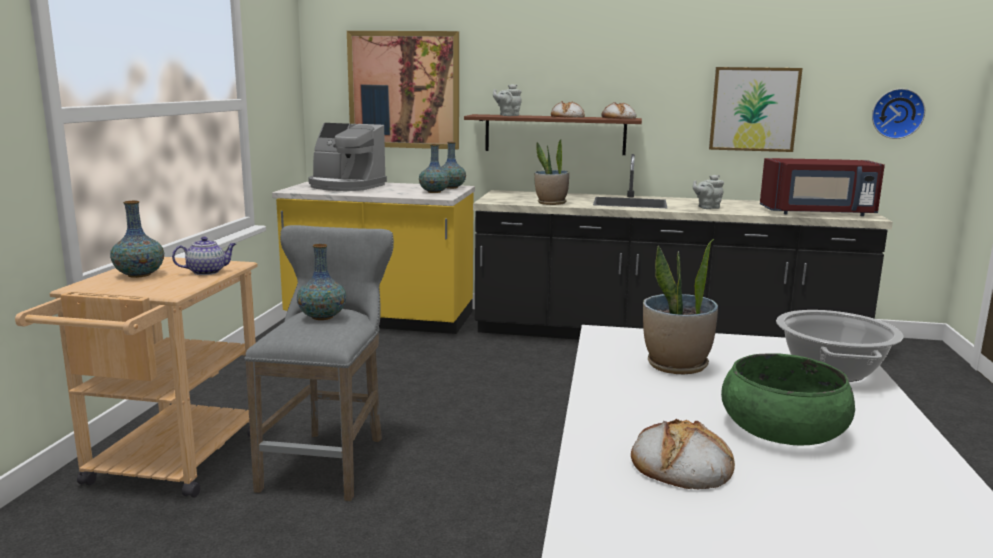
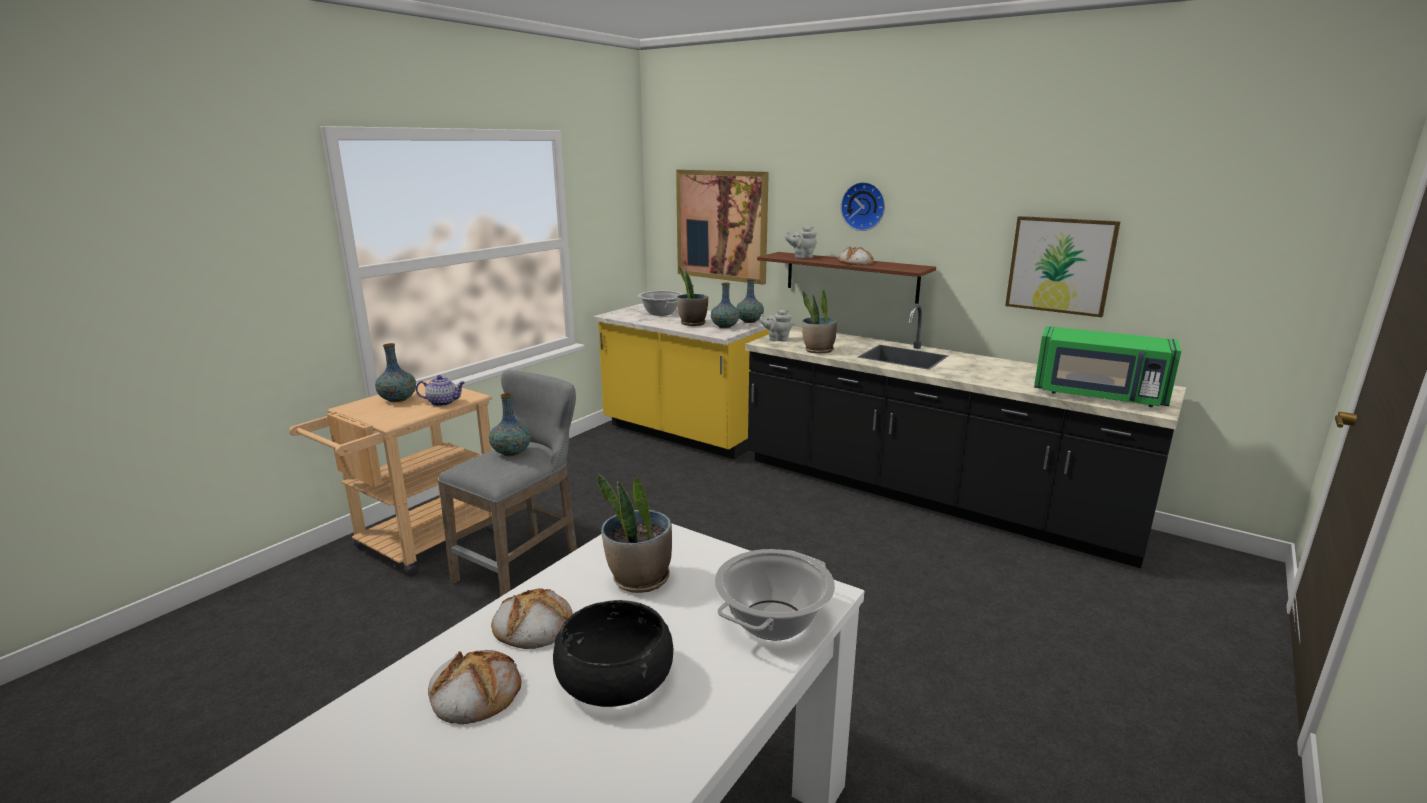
camera: 25 degrees right, 5 degrees up
coffee machine [308,123,387,191] -> cooking pot [638,291,683,316]
bread [601,102,636,119] -> bread moved to [491,588,573,649]
grey teapot [693,174,724,209] -> grey teapot moved to [759,310,792,341]
green bowl [721,353,855,445] -> black bowl [553,600,673,707]
red microwave [760,158,885,216] -> green microwave [1034,326,1181,407]
wall clock [872,89,925,139] -> wall clock moved to [841,182,885,231]
none -> potted plant [677,267,708,326]

